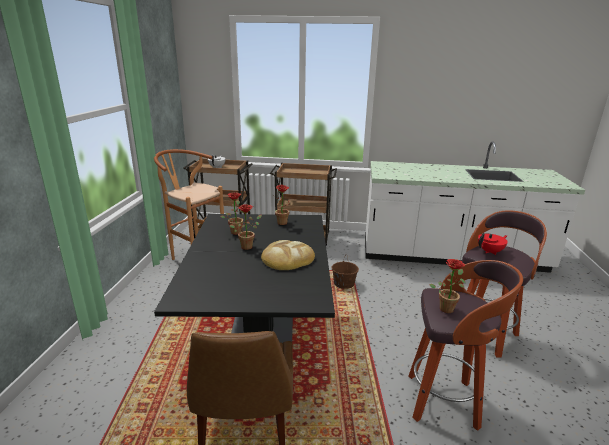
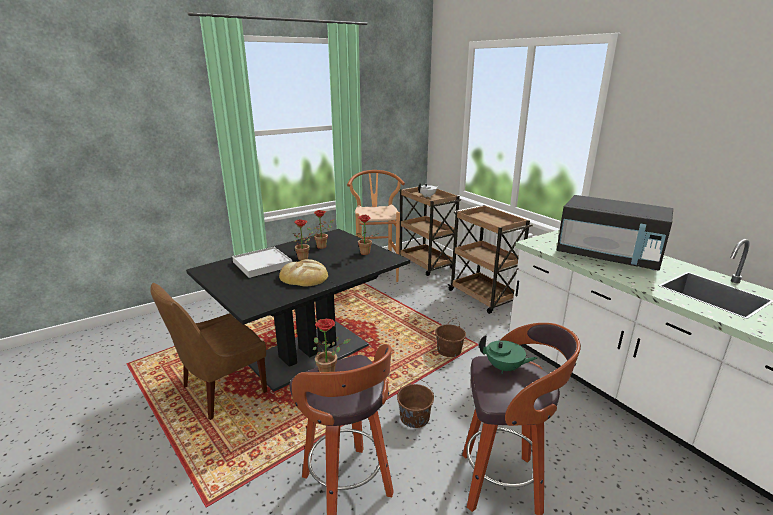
camera: 50 degrees right, 0 degrees up
red teapot [478,233,508,255] -> green teapot [479,335,538,374]
none -> white tray [232,247,292,278]
none -> brown bucket [397,379,434,428]
none -> black microwave [557,195,673,271]

